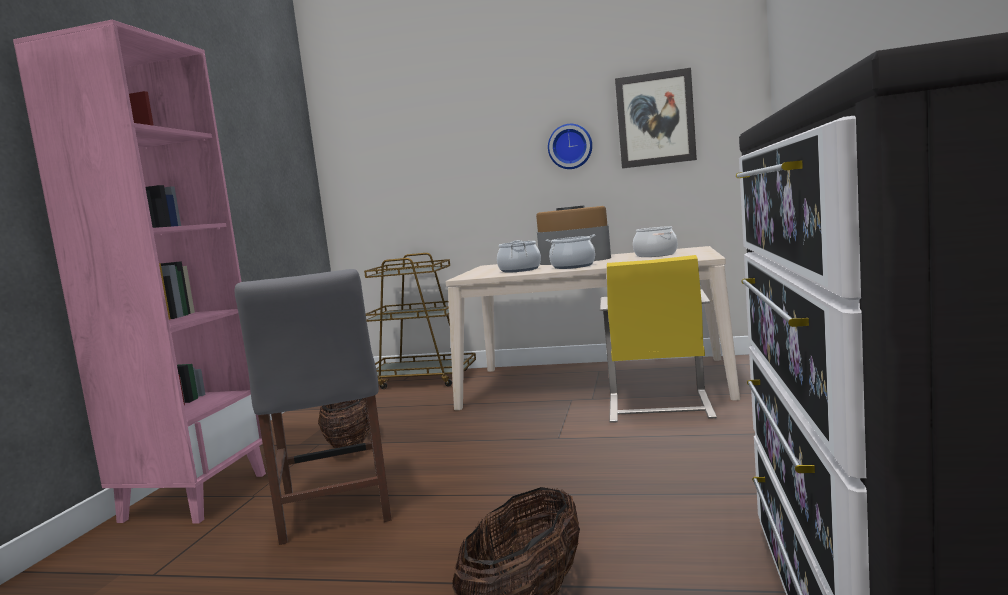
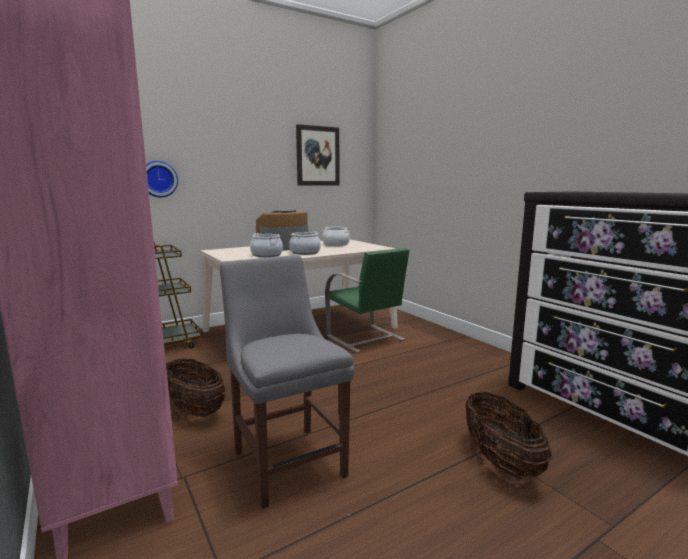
camera: 45 degrees left, 5 degrees up
grey chair [234,269,392,545] -> grey chair turned 150 degrees counterclockwise [220,255,354,509]
wall clock [548,124,592,169] -> wall clock moved to [146,161,178,198]
yellow chair [600,255,717,423] -> green chair [325,248,410,353]

